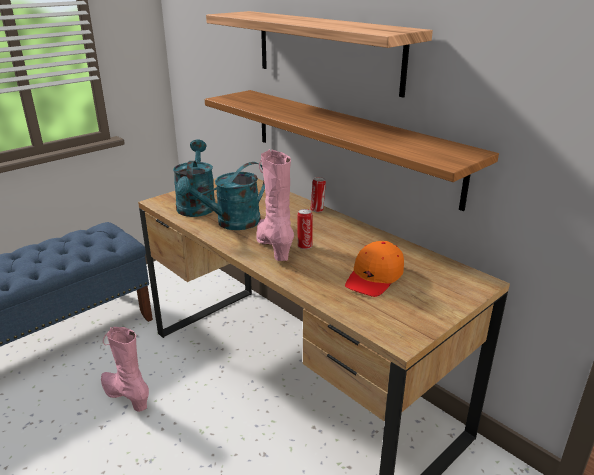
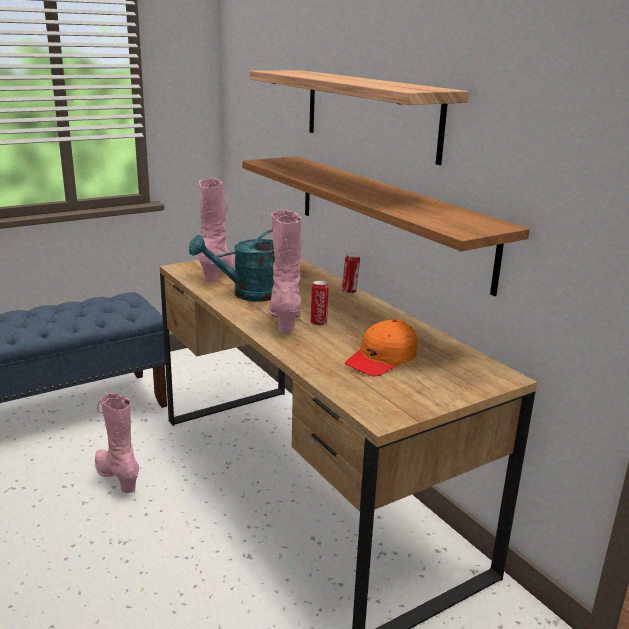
camera: 10 degrees right, 5 degrees down
turquoise watering can [173,139,215,217] -> pink boot [198,178,235,282]

